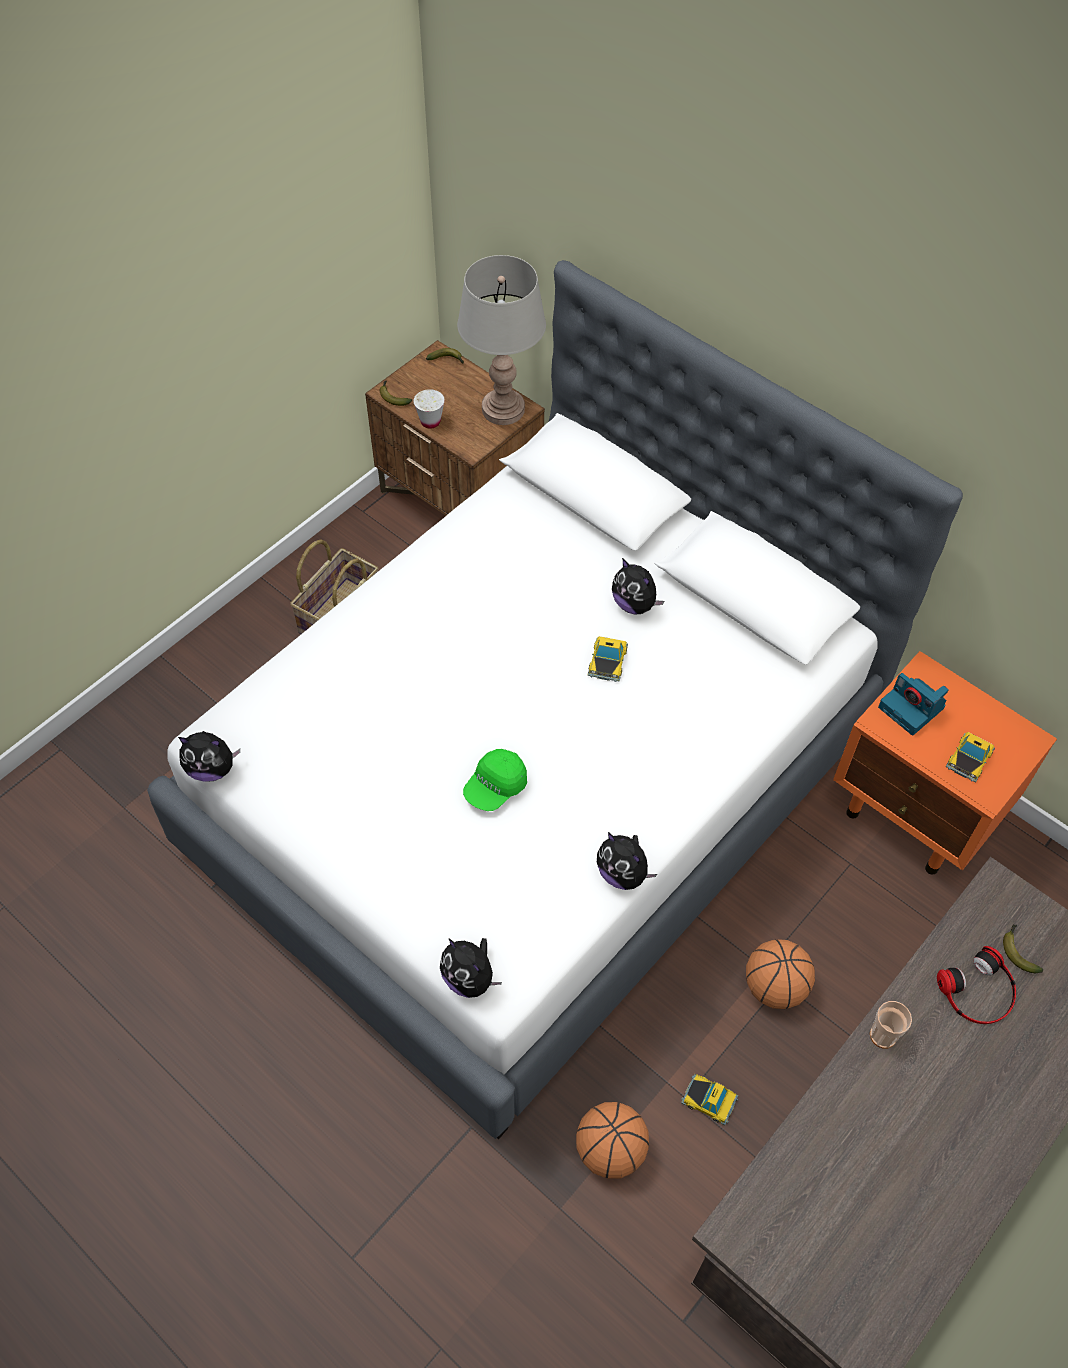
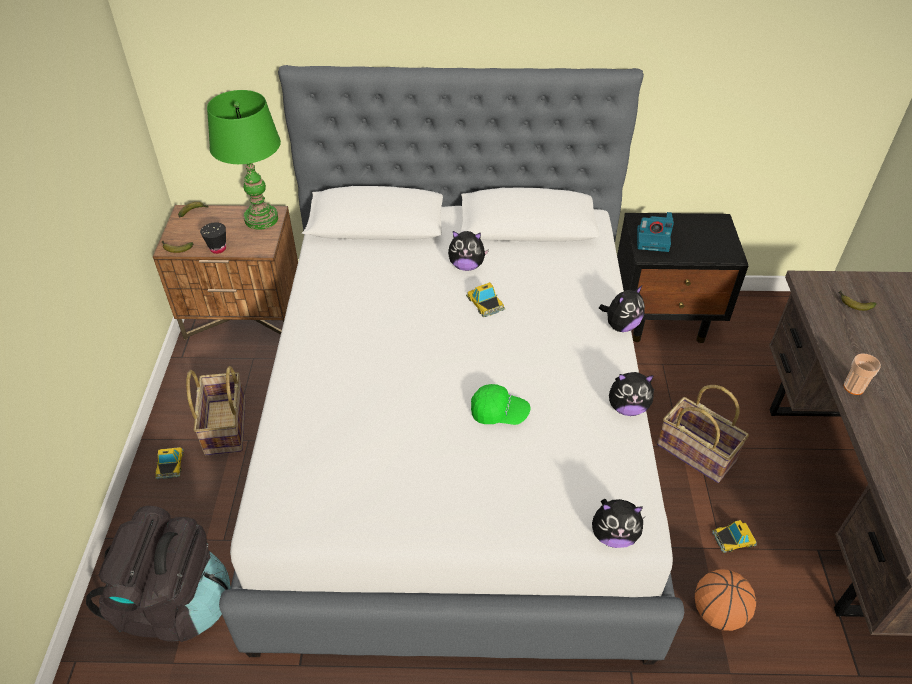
camera: 40 degrees left, 10 degrees down
plush toy [178,731,240,782] -> plush toy moved to [599,286,645,332]
white cup [413,389,445,429] -> black cup [200,222,226,254]
grey table lamp [457,255,546,425] -> green table lamp [207,90,281,230]
green cap [463,749,527,811] -> green cap turned 75 degrees counterclockwise [471,384,531,425]
basketball [746,939,815,1009] -> basket [657,385,749,483]
orange nightstand [833,651,1057,875] -> black nightstand [617,213,748,343]
headphones [937,946,1016,1024] -> none
toy car [945,732,995,782] -> toy car moved to [155,447,184,479]
none -> black backpack [86,506,231,642]

